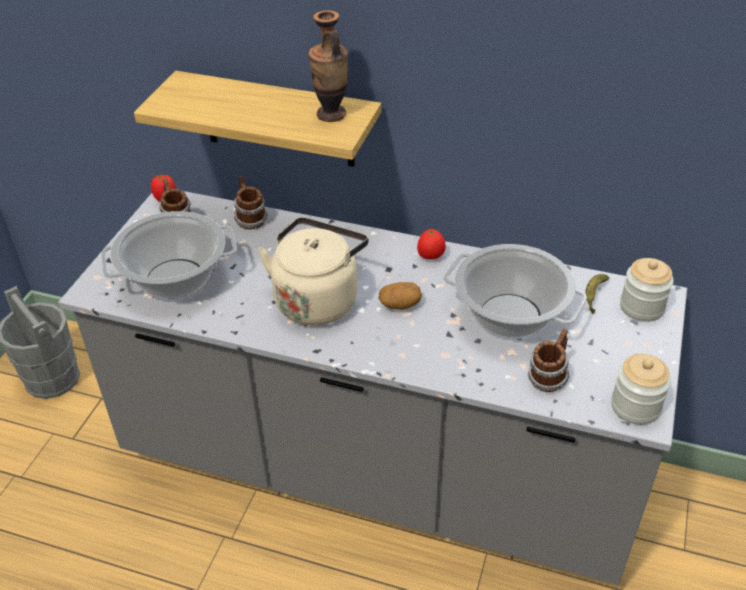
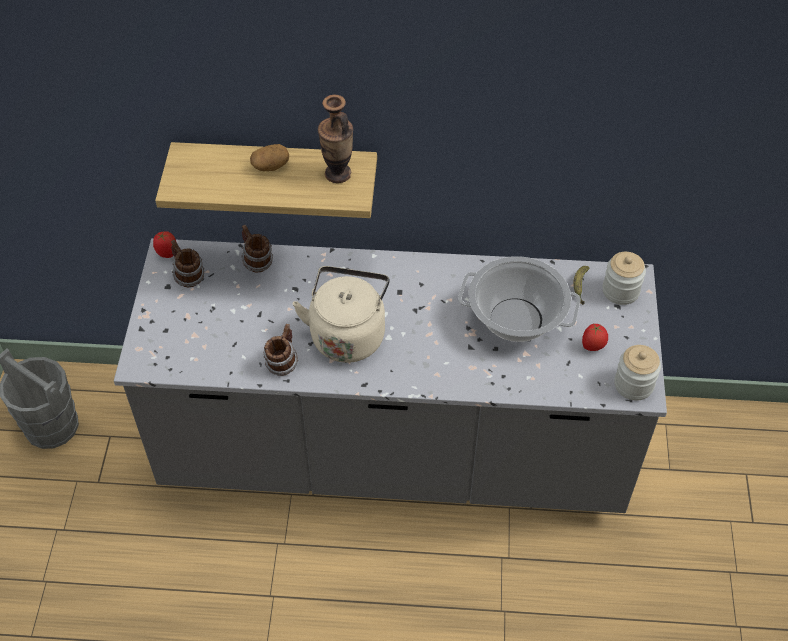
camera: 15 degrees left, 10 degrees up
cooking pot [101,211,237,299] -> none
potato [379,282,422,310] -> potato moved to [250,144,289,171]
tomato [417,229,446,259] -> tomato moved to [582,324,608,351]
mug [528,329,570,392] -> mug moved to [263,324,299,376]

